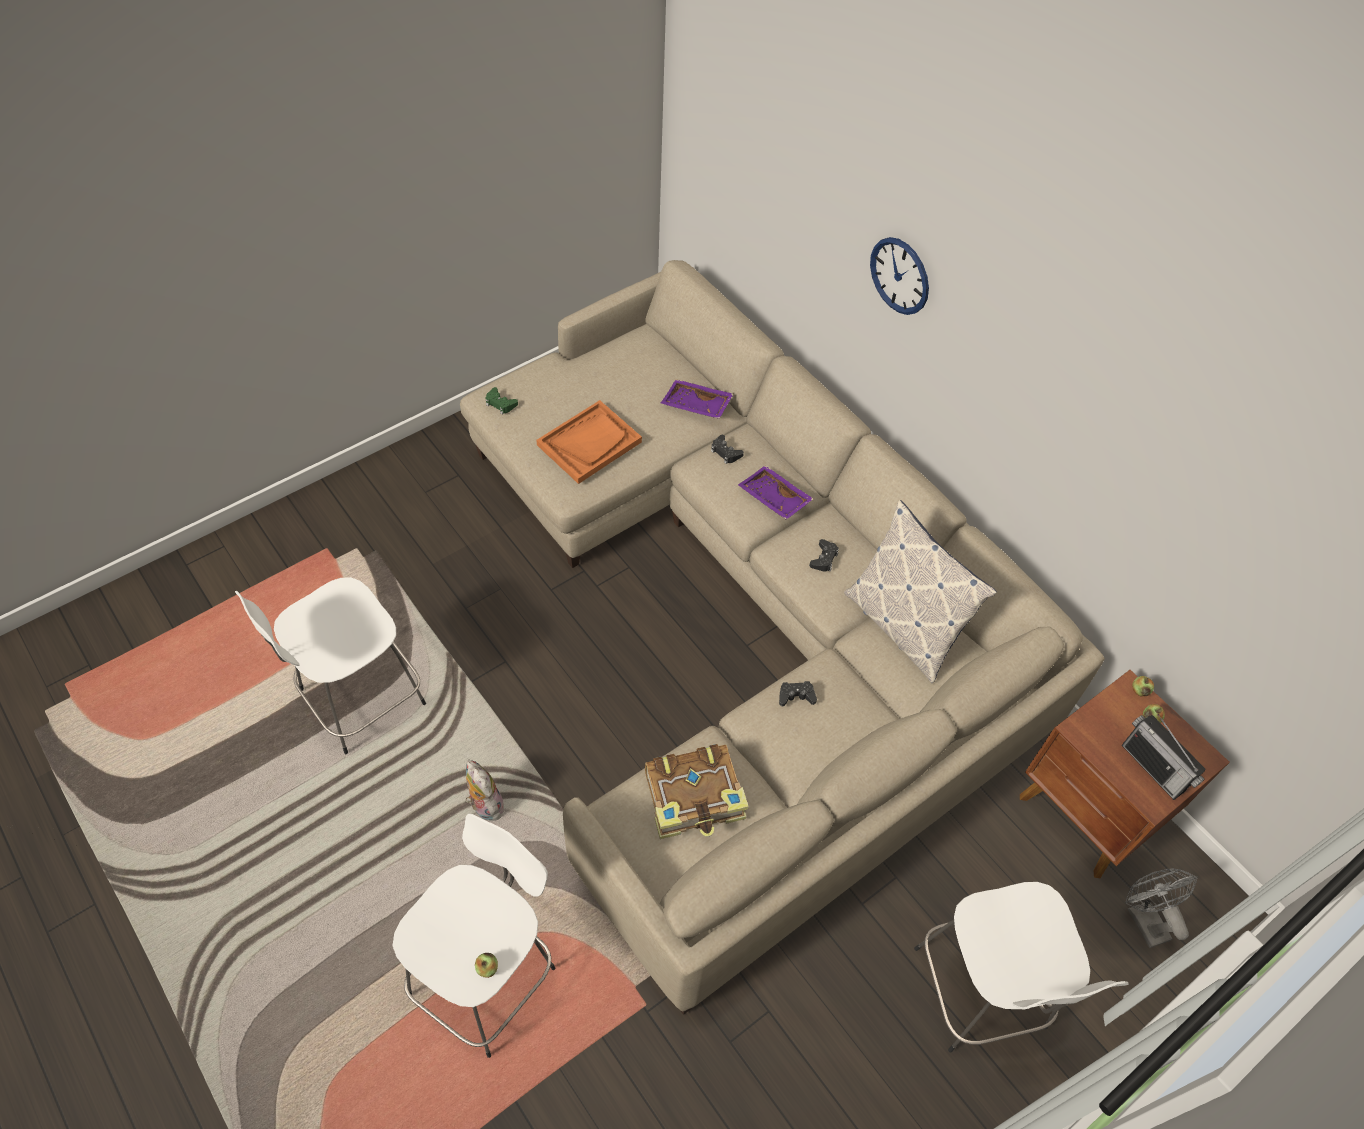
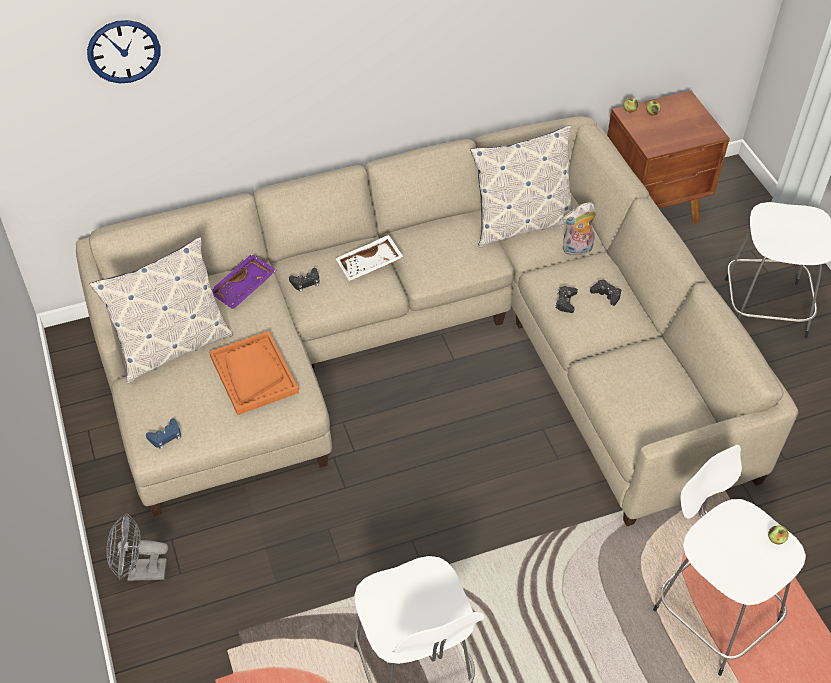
camera: 70 degrees left, 5 degrees down
plush toy [466,759,504,821] -> plush toy moved to [562,202,596,256]
green game controller [486,387,518,415] -> blue game controller [146,419,181,449]
book [645,744,749,839] -> none
purple tray [738,466,813,520] -> white tray [335,235,403,281]
black game controller [809,539,839,572] -> black game controller moved to [590,279,621,306]
wall clock [870,237,929,315] -> wall clock moved to [87,20,160,83]
radio [1122,714,1206,800] -> none
grey fan [1125,869,1198,948] -> grey fan moved to [106,513,168,581]
none -> pillow [90,237,233,384]

